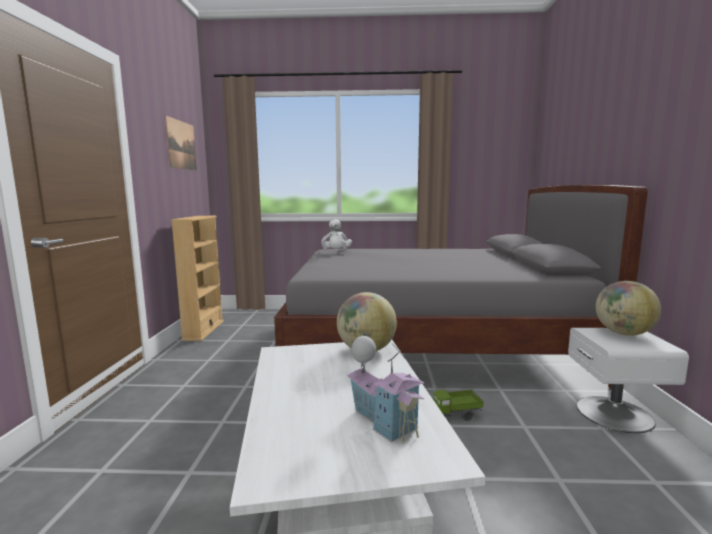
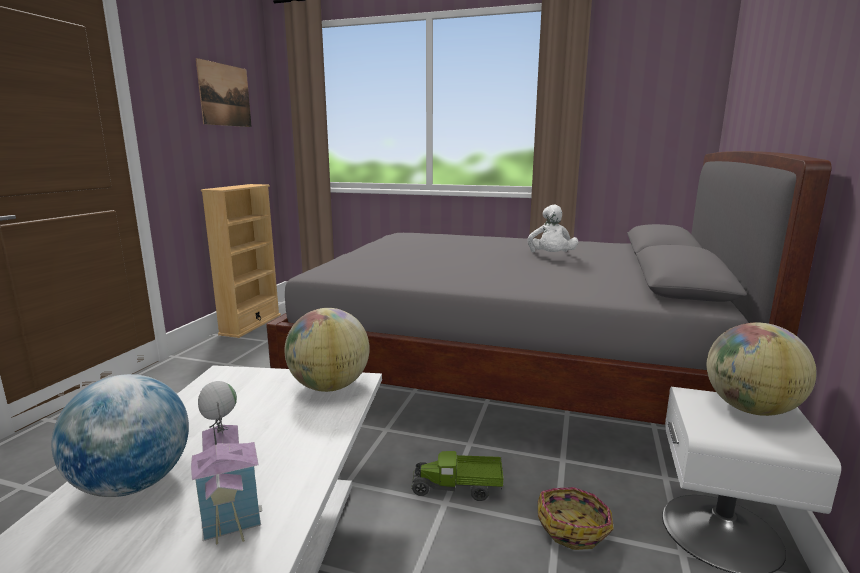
camera: 15 degrees right, 5 degrees up
white plush toy [321,219,352,251] -> white plush toy moved to [528,204,578,253]
none -> globe [52,374,189,497]
none -> basket [538,487,614,550]

